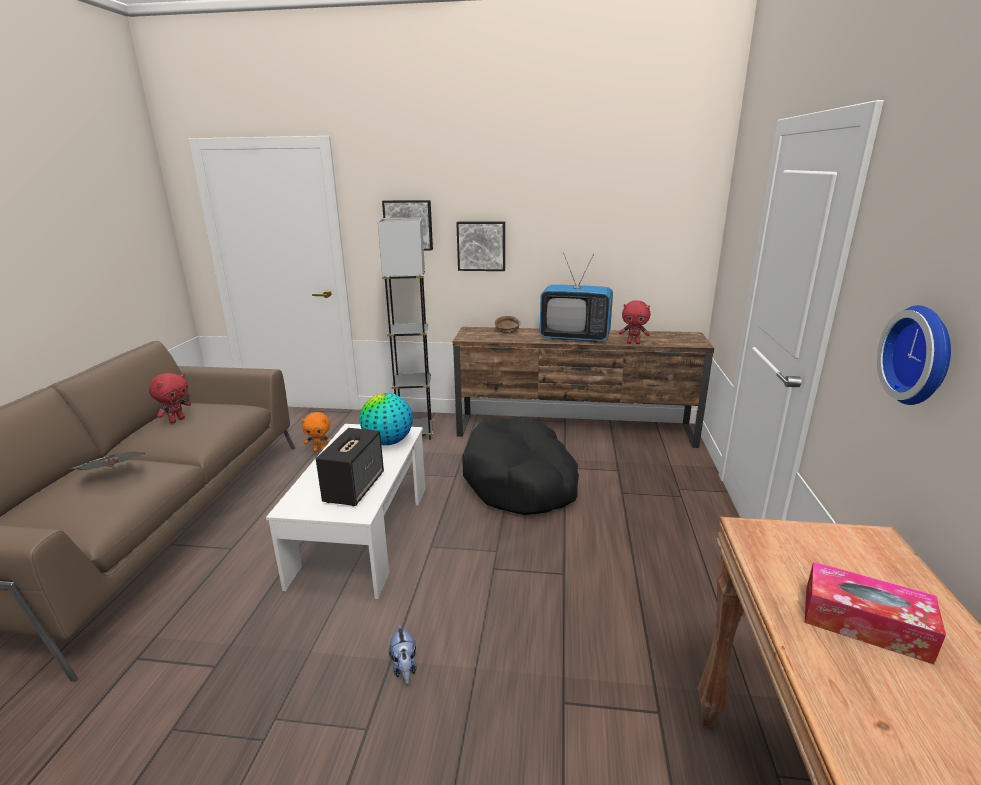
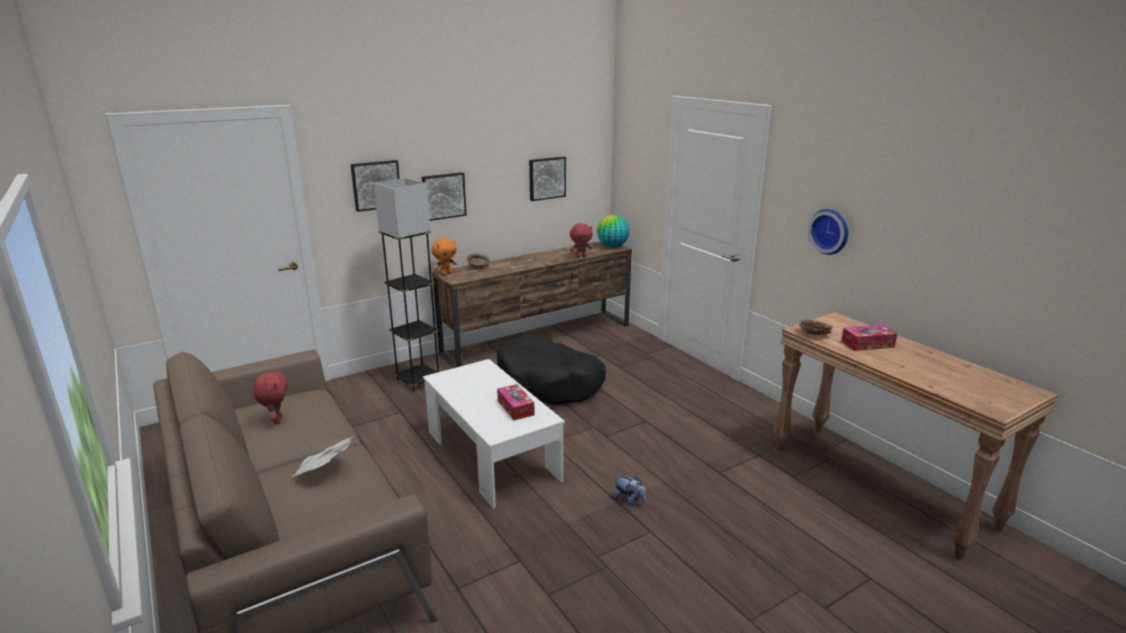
camera: 40 degrees left, 0 degrees up
orange plush toy [301,412,331,452] -> orange plush toy moved to [431,238,457,275]
speaker [316,428,384,506] -> tissue box [497,384,535,420]
globe [360,393,413,445] -> globe moved to [597,215,630,248]
television [540,253,613,342] -> none
none -> picture [529,156,566,201]
none -> brown bowl [799,319,833,335]

